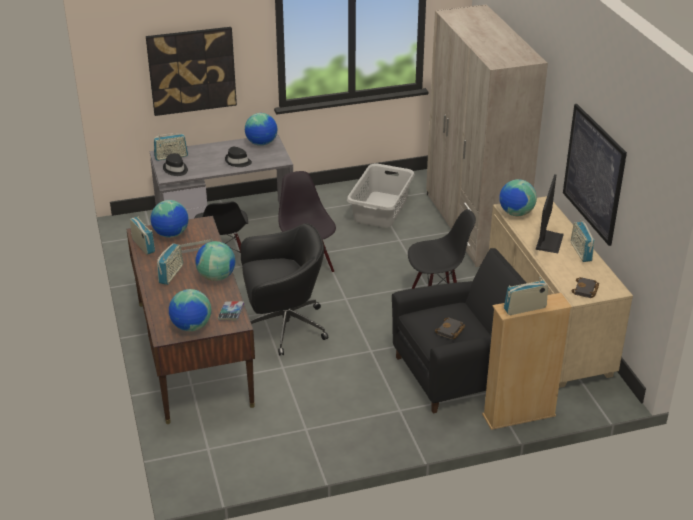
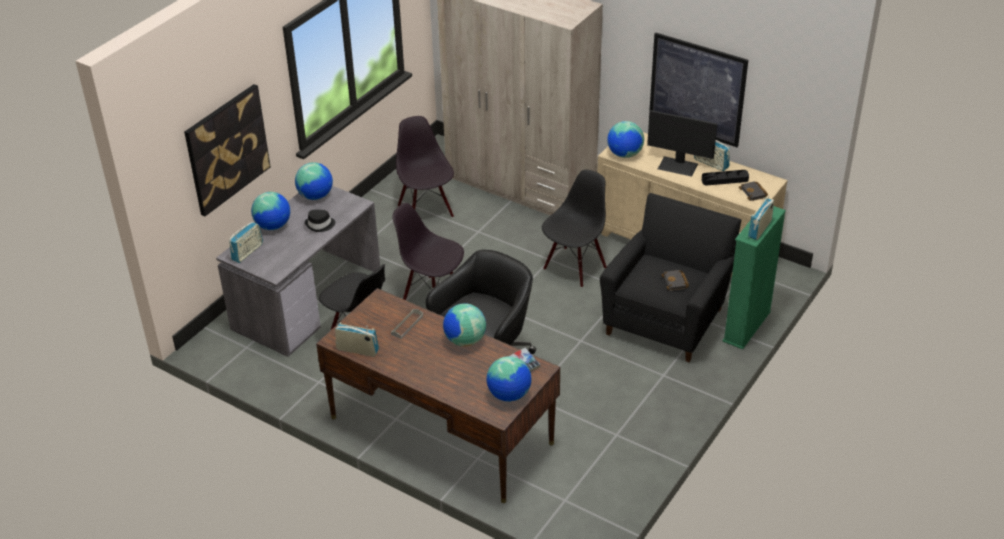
camera: 40 degrees left, 5 degrees up
globe [151,200,189,238] -> globe moved to [251,192,290,230]
radio [157,243,183,285] -> none
black hat [163,153,188,176] -> none
grey laundry basket [347,163,415,228] -> black chair [396,116,454,217]
beige bookcase [482,293,572,430] -> green bookcase [722,206,786,350]
monitor [536,174,564,253] -> monitor turned 135 degrees clockwise [647,110,717,177]
none -> black tray [702,170,749,185]

